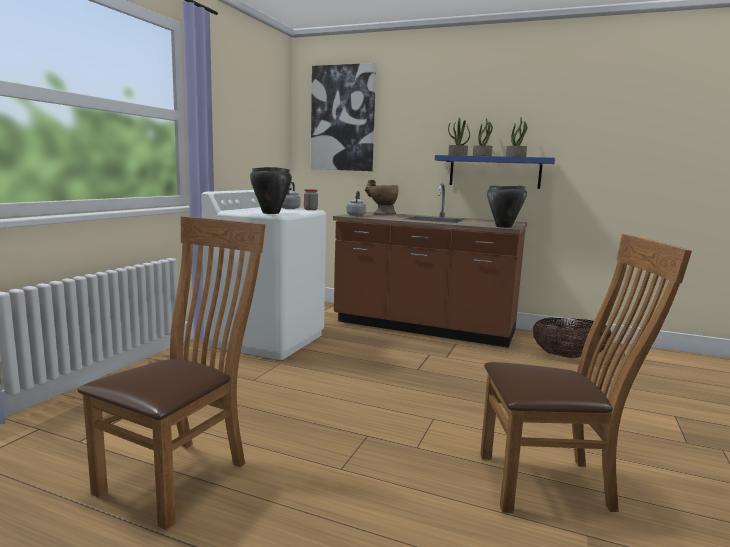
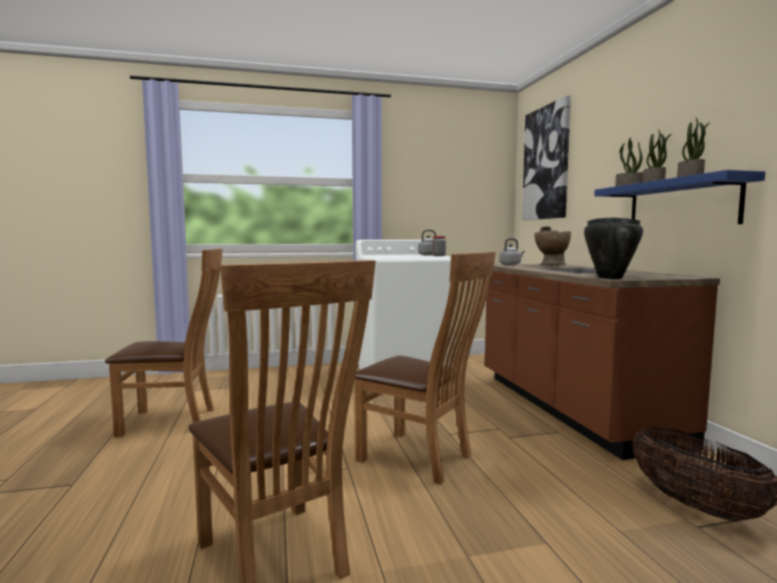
camera: 55 degrees right, 5 degrees down
black cooking pot [250,167,292,214] -> none
none -> brown chair [355,252,496,485]

